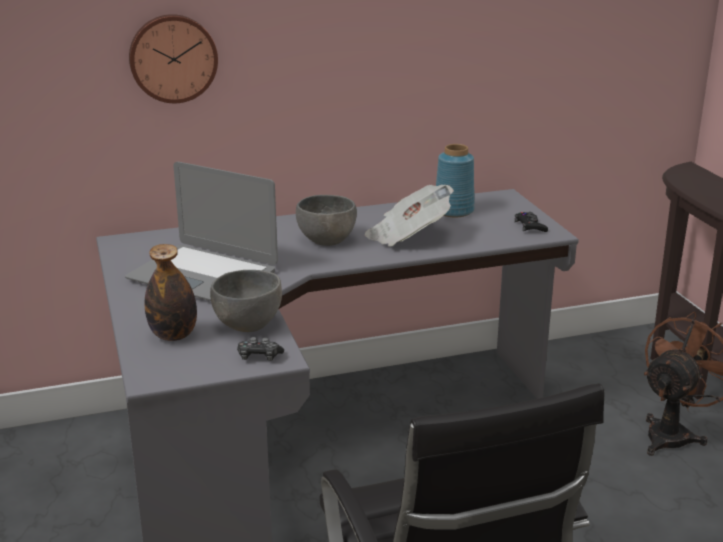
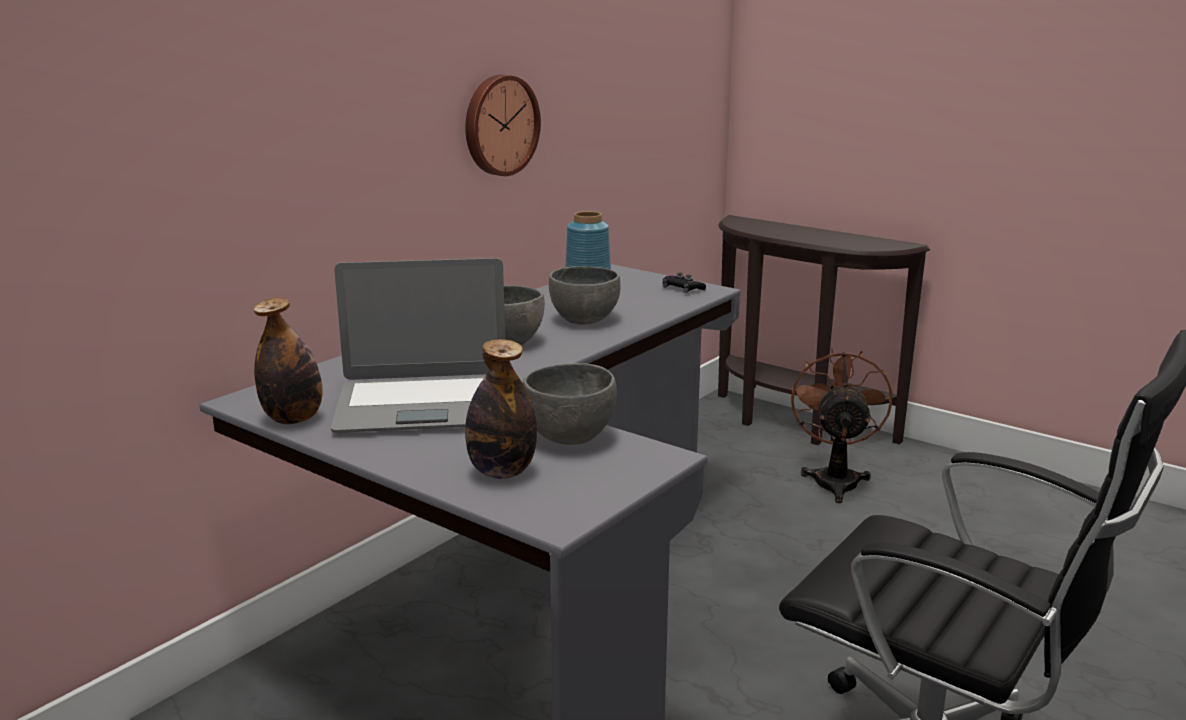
camera: 35 degrees left, 5 degrees down
wall clock [129,14,218,103] -> wall clock moved to [465,75,541,176]
game controller [237,337,284,361] -> none
newspaper [365,185,454,247] -> grey bowl [549,266,621,325]
none -> bottle [254,298,323,424]

